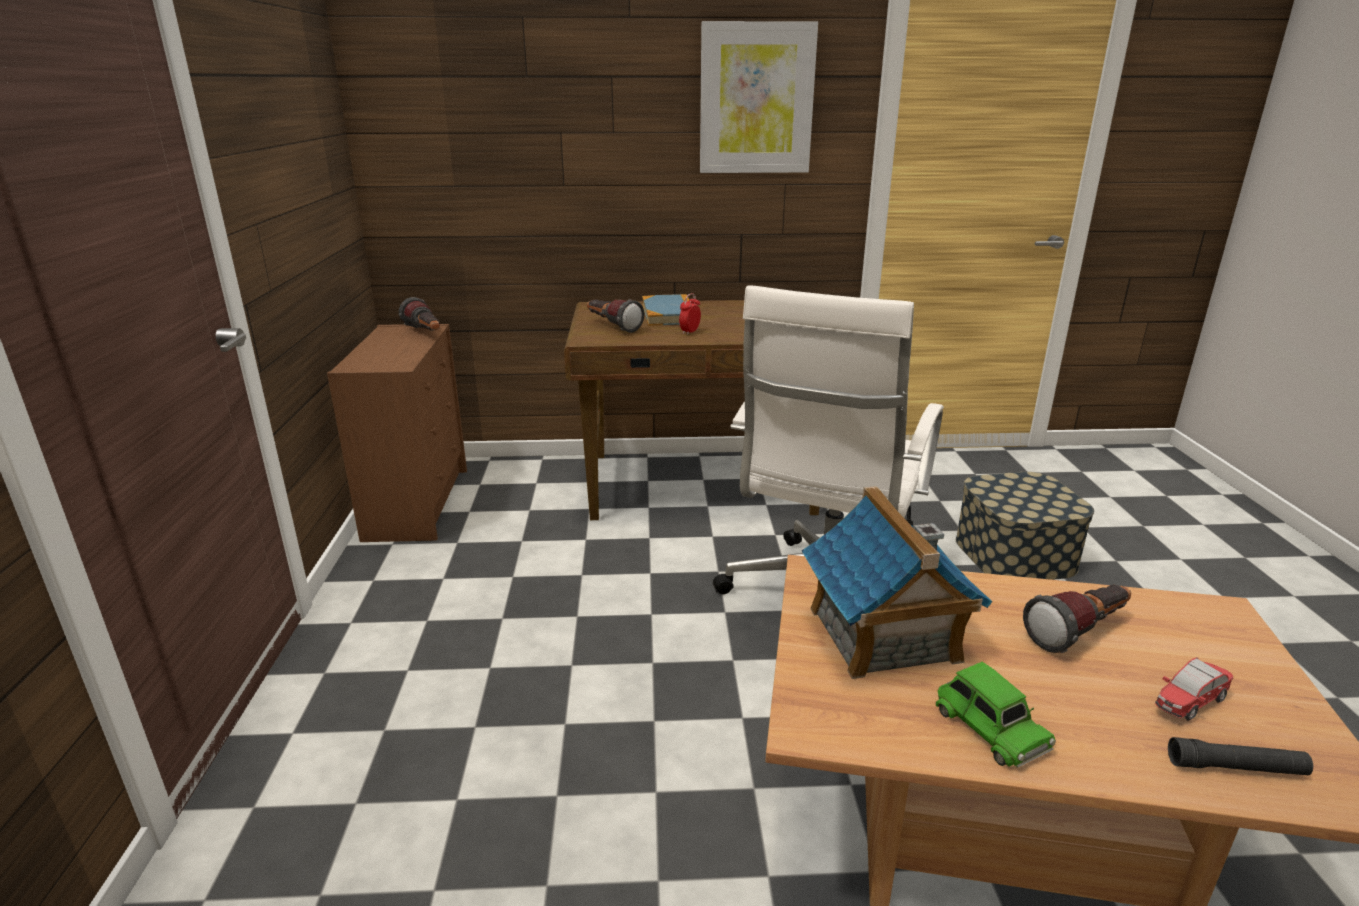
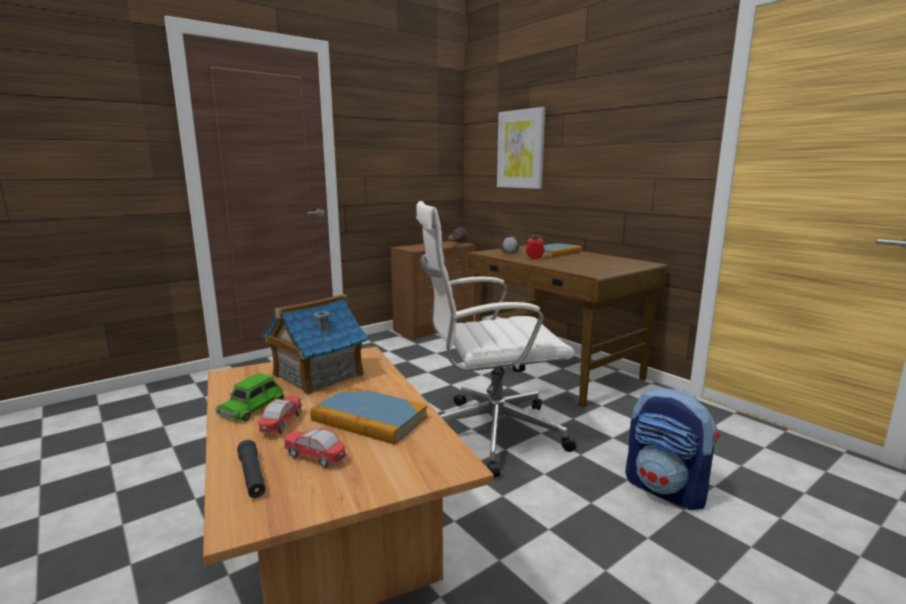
camera: 55 degrees right, 10 degrees down
picture [700,21,818,173] -> picture moved to [497,107,545,189]
storage box [956,472,1094,580] -> backpack [625,388,720,510]
flashlight [1023,584,1131,653] -> book [310,386,428,445]
none -> toy car [258,396,302,434]

